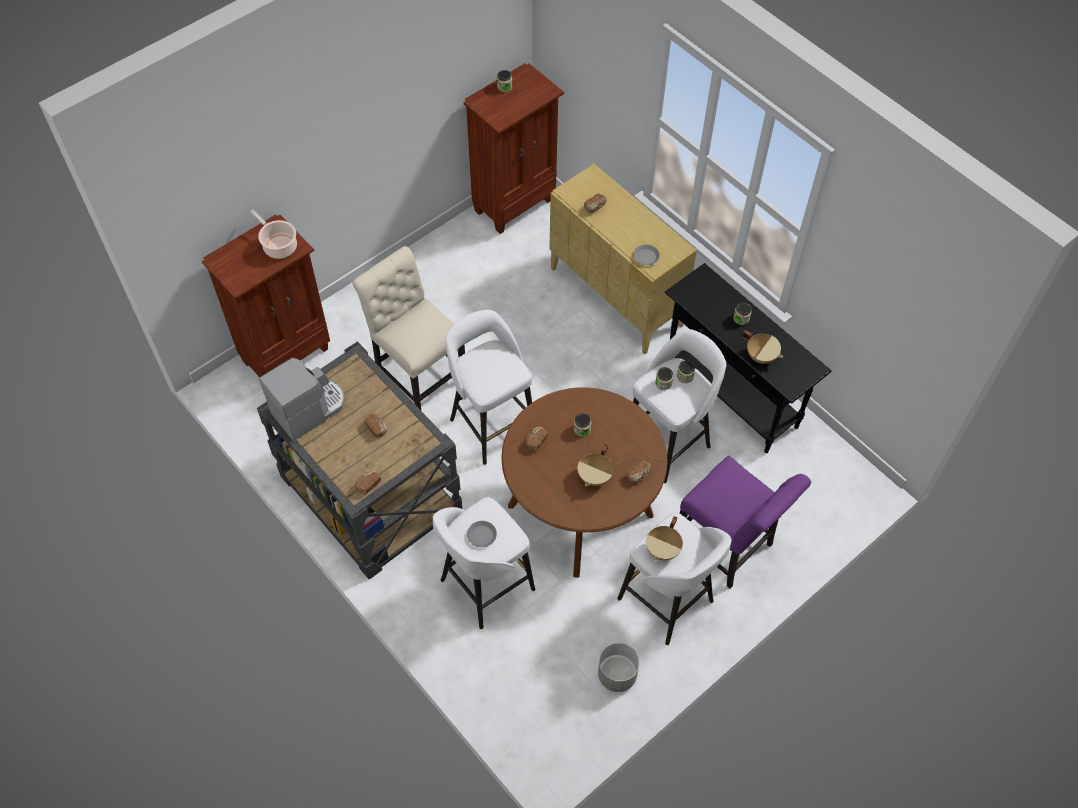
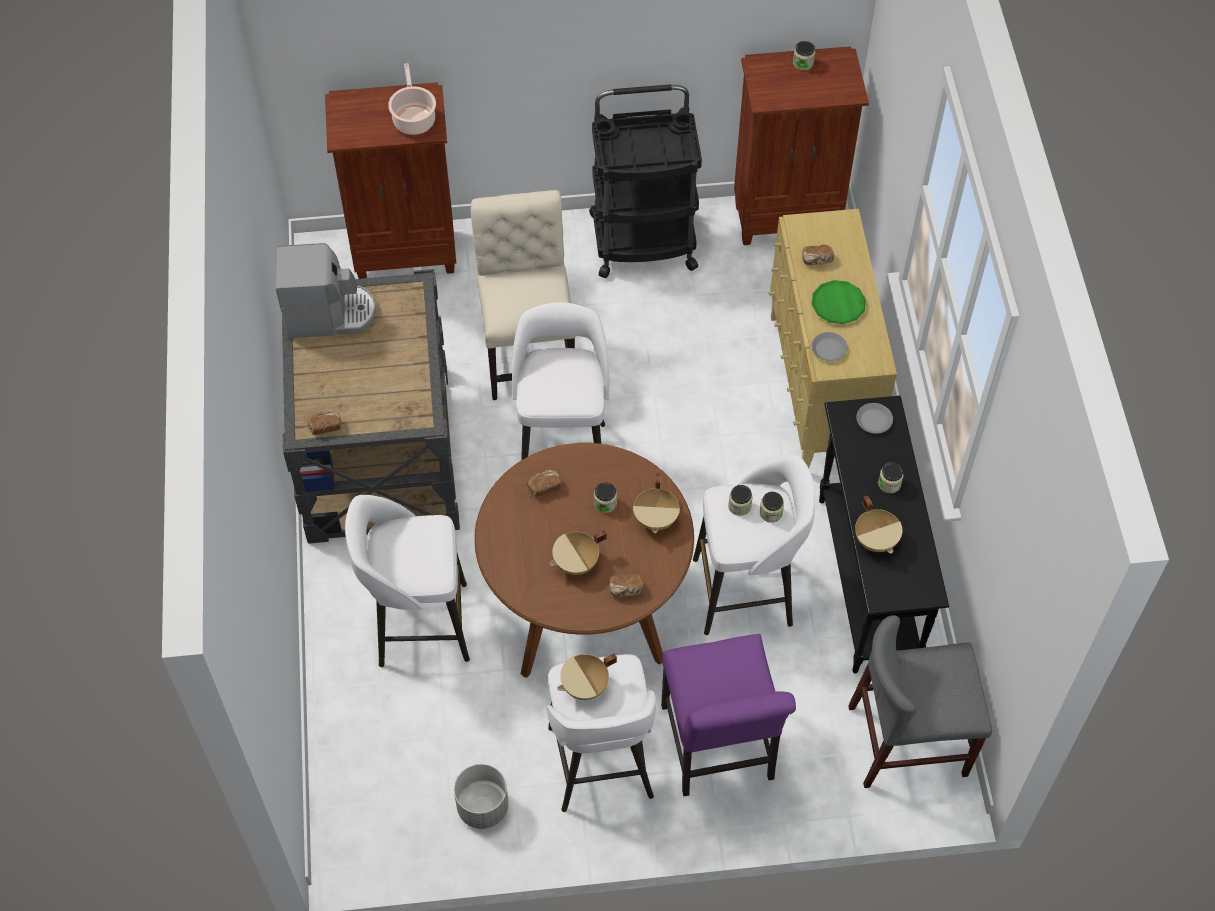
camera: 35 degrees right, 0 degrees up
bread [364,413,387,438] -> none
grey plate [467,521,497,547] -> grey plate moved to [856,403,893,434]
none -> black cart [589,84,702,278]
none -> beige cooking pot [633,473,680,533]
none -> green plate [811,280,866,324]
none -> grey chair [848,615,992,788]

